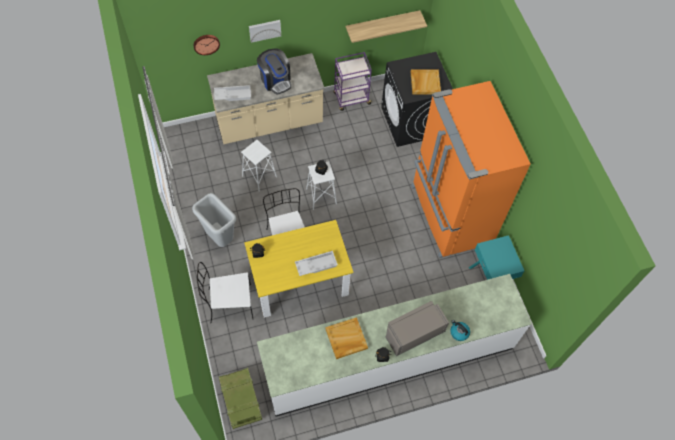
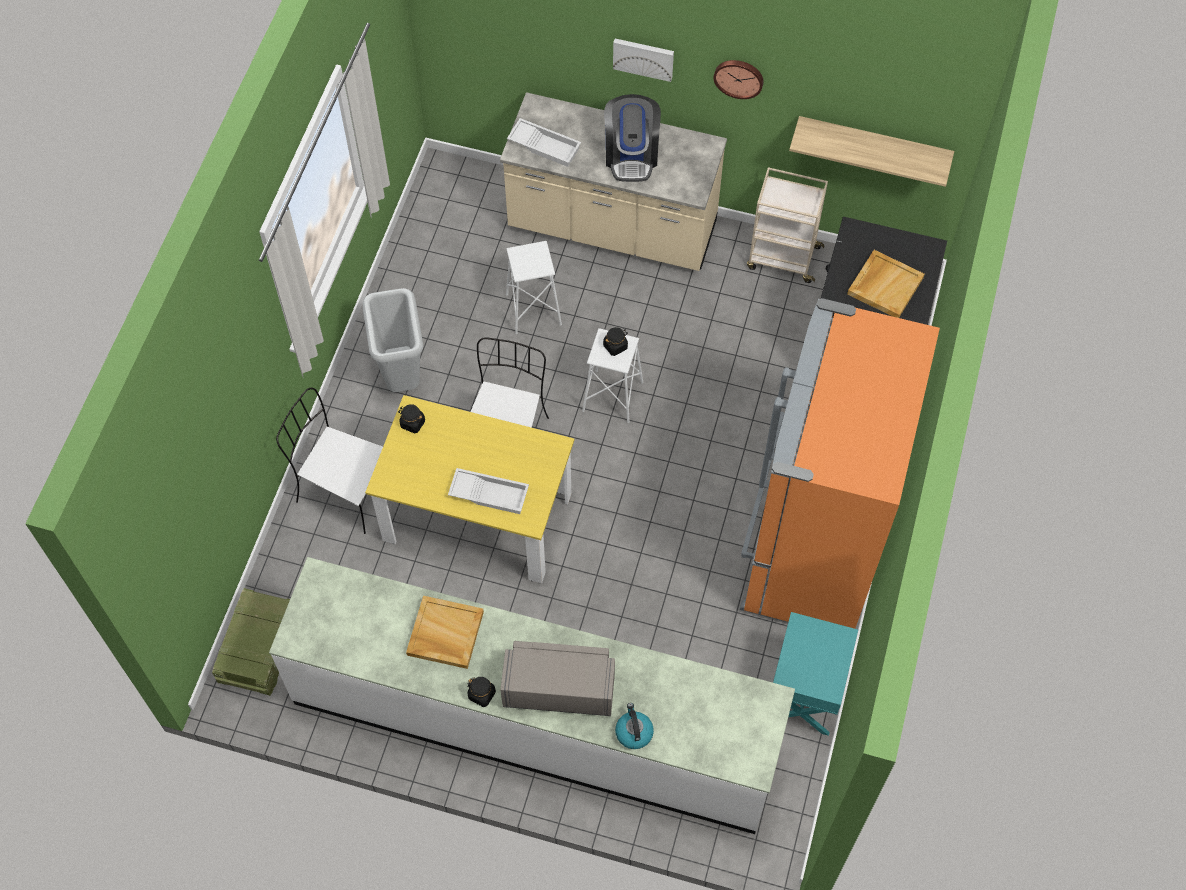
camera: 35 degrees right, 0 degrees up
wall clock [193,35,220,55] -> wall clock moved to [714,60,764,99]
purple cart [333,52,372,111] -> beige cart [747,167,828,283]

